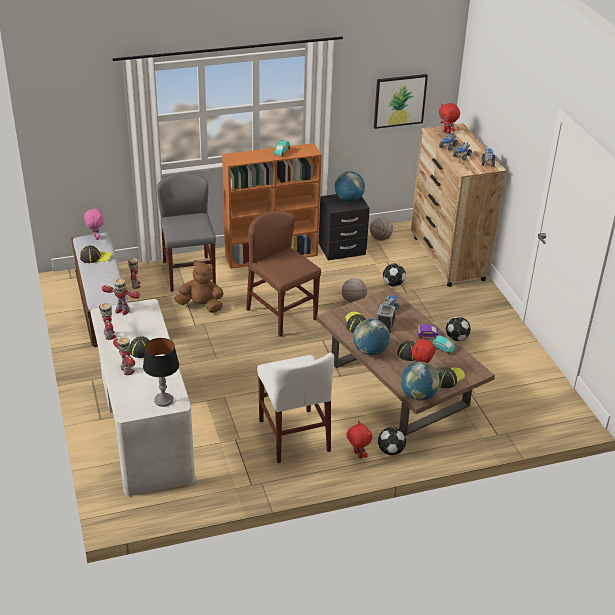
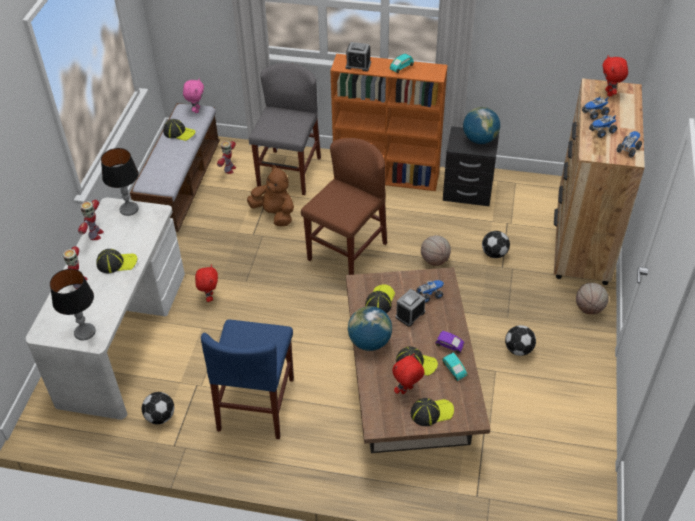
camera: 30 degrees right, 10 degrees up
toy robot [102,278,140,315] -> table lamp [101,148,139,216]
brown chair [246,211,321,337] -> brown chair turned 45 degrees clockwise [301,138,387,275]
white chair [257,353,334,463] -> blue chair [201,320,294,439]
red plush toy [346,421,372,459] -> red plush toy moved to [195,265,218,302]
basketball [370,217,393,241] -> basketball moved to [576,283,609,314]
picture [374,74,428,129] -> none
football [378,427,406,456] -> football moved to [142,392,174,424]
globe [401,362,440,400] -> none
none -> alarm clock [346,42,371,71]

